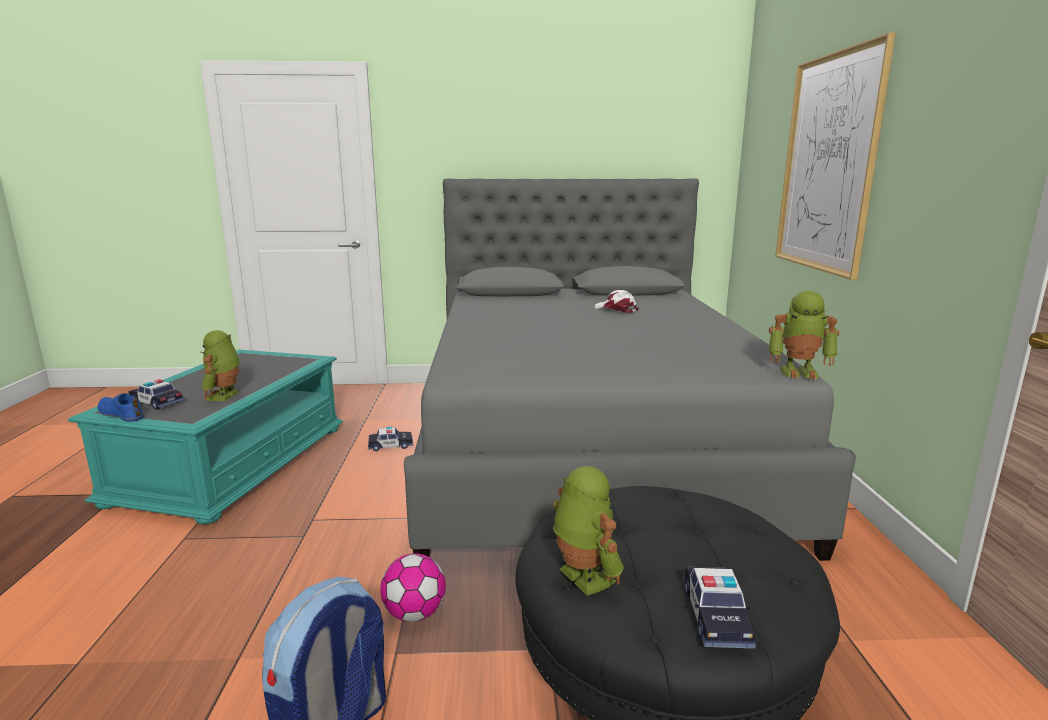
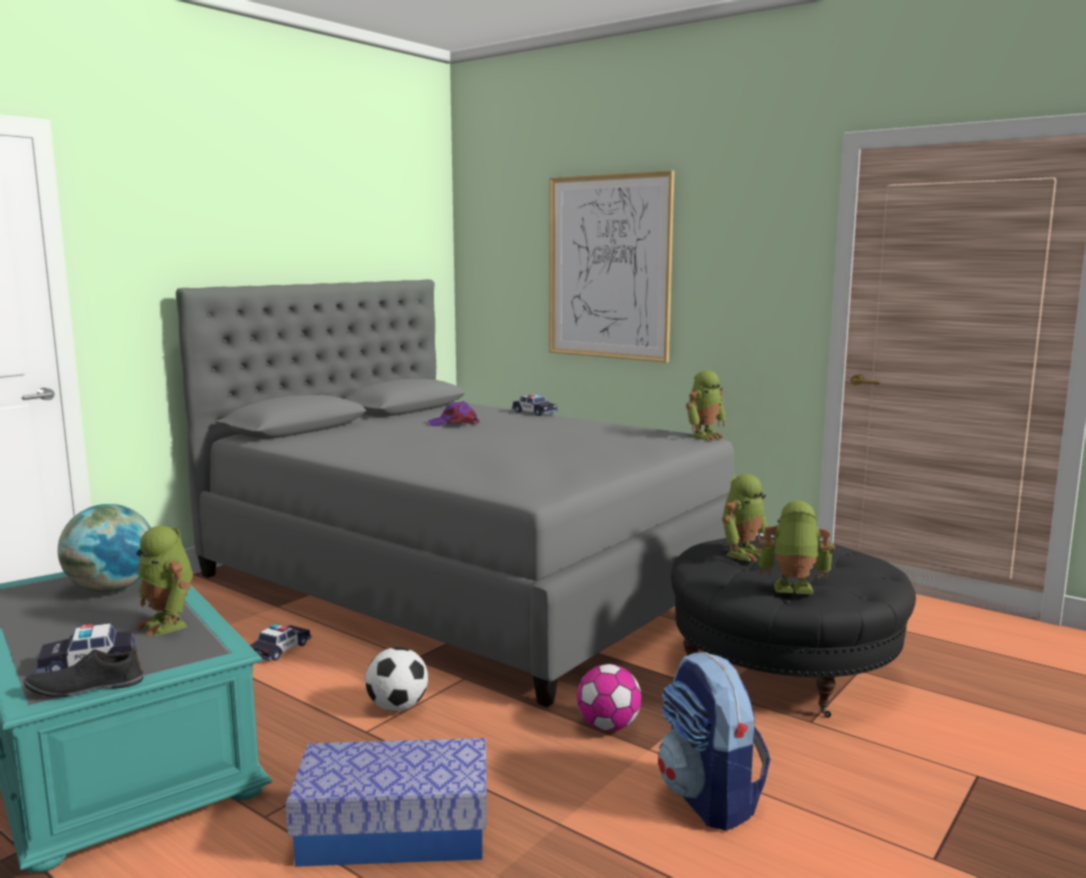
camera: 50 degrees left, 5 degrees down
blue shoe [98,393,144,422] -> black shoe [24,646,143,697]
white cap [595,290,639,313] -> purple cap [428,401,479,426]
toy car [683,567,756,649] -> toy car moved to [512,394,558,416]
none -> globe [58,504,151,592]
none -> storage box [286,738,487,867]
none -> football [365,647,428,711]
none -> toy robot [722,474,768,562]

